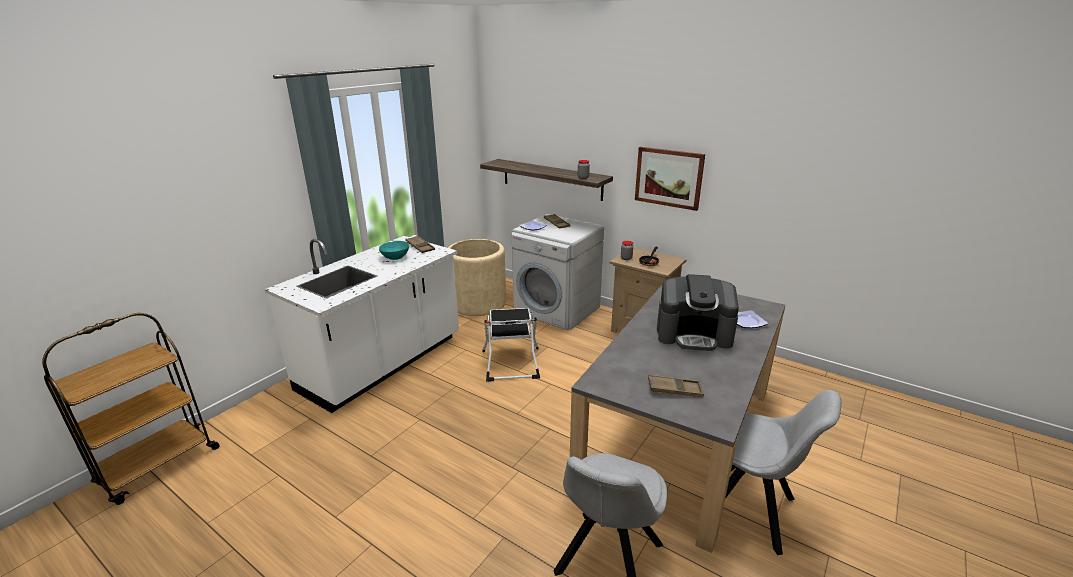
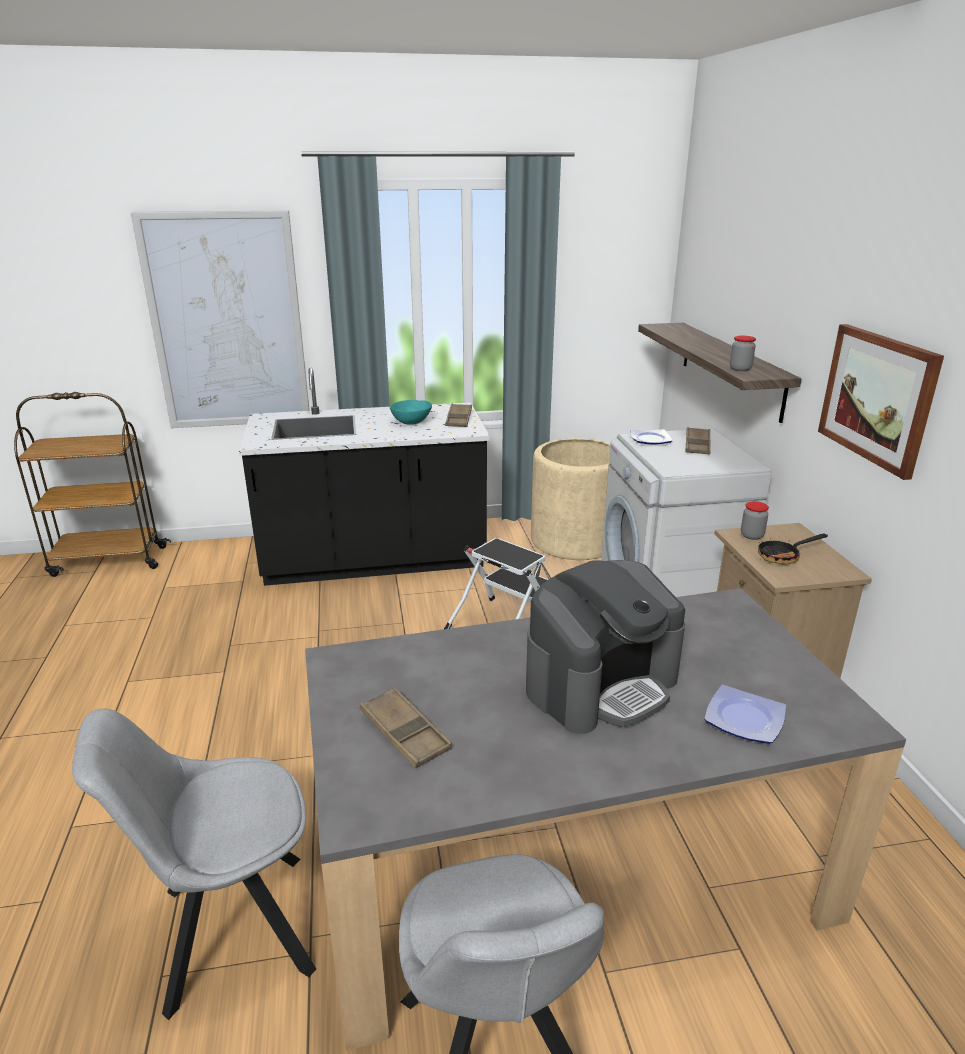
camera: 45 degrees right, 0 degrees up
white counter [265,236,459,413] -> black counter [239,368,490,586]
coffee machine [657,274,739,351] -> coffee machine turned 90 degrees counterclockwise [526,560,685,734]
none -> picture [131,210,310,428]

